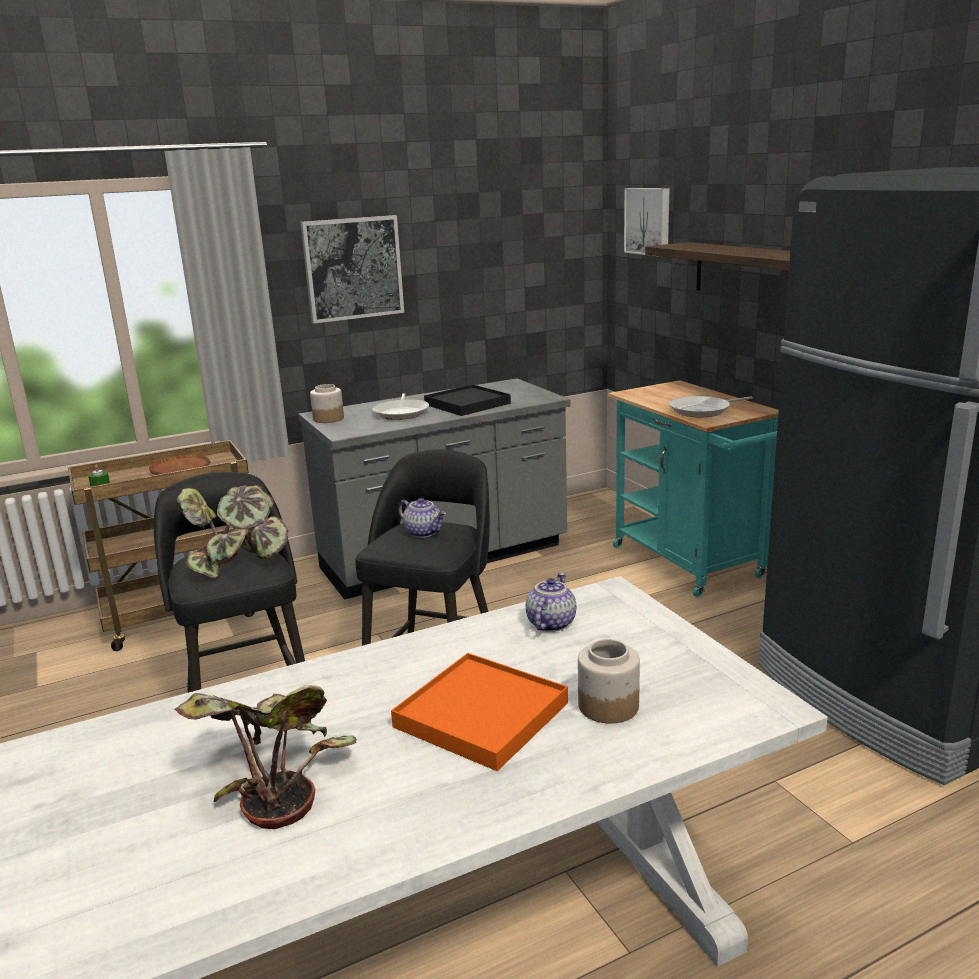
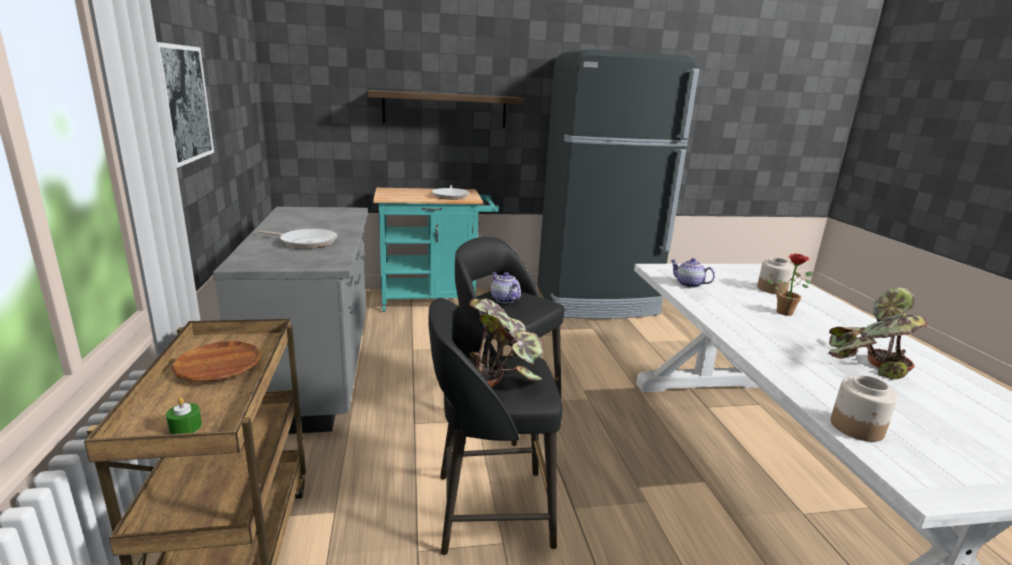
camera: 75 degrees left, 0 degrees up
jar [310,384,344,423] -> jar moved to [831,375,898,442]
orange tray [391,653,568,771] -> potted plant [766,254,813,316]
teapot [399,498,446,538] -> teapot turned 90 degrees counterclockwise [491,272,521,303]
black tray [424,384,511,416] -> none
picture [624,188,670,257] -> none

